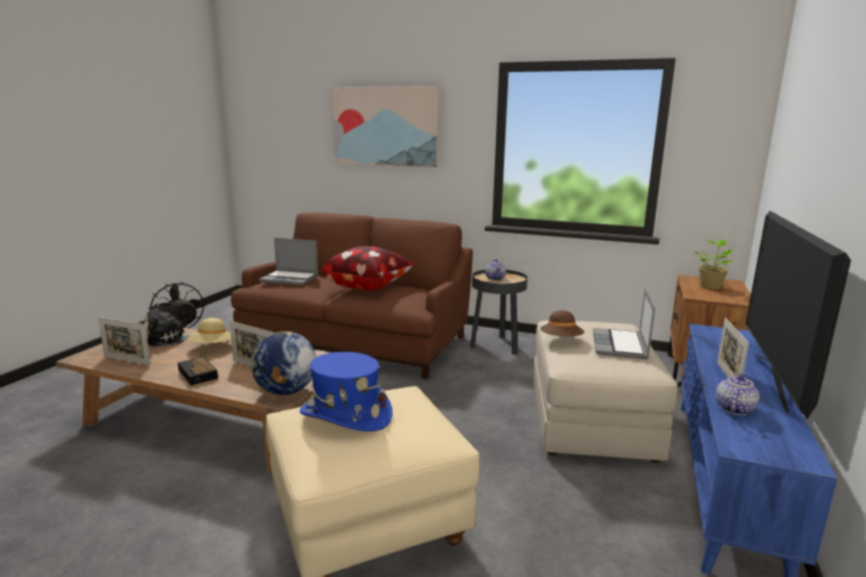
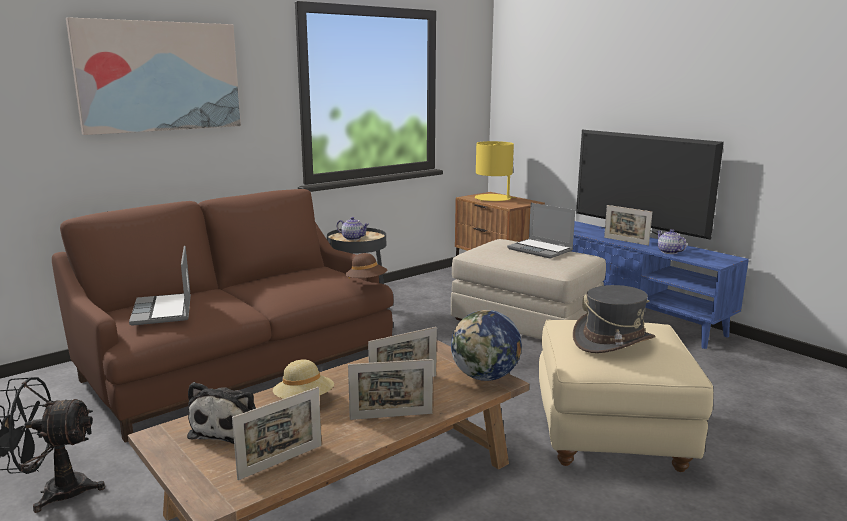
camera: 60 degrees left, 0 degrees up
alarm clock [178,356,218,385] -> picture frame [348,359,433,420]
laptop [259,238,318,285] -> laptop turned 120 degrees clockwise [129,246,191,326]
blue hat [300,352,393,431] -> grey hat [573,285,655,353]
pillow [322,246,414,291] -> none
brown hat [540,310,584,336] -> brown hat moved to [345,253,388,279]
potted plant [693,239,733,289] -> yellow table lamp [475,141,516,201]

